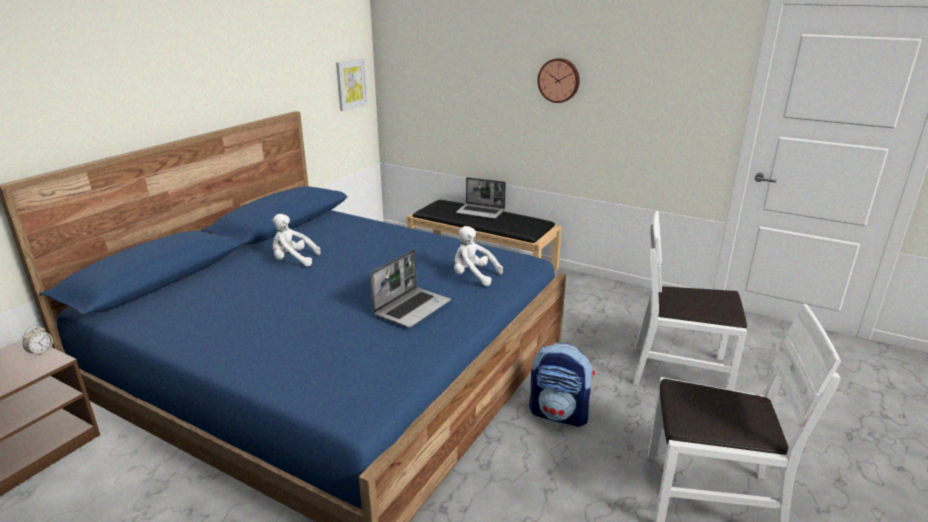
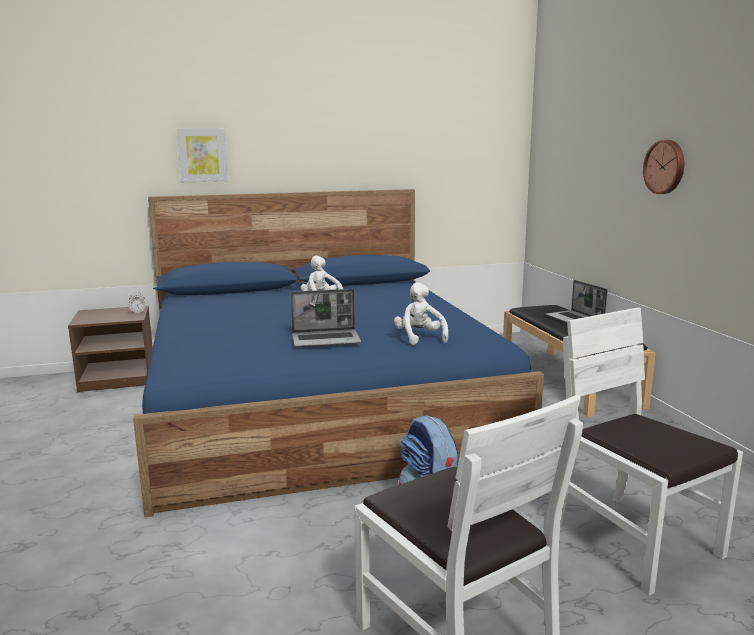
camera: 45 degrees right, 10 degrees down
picture [336,58,368,111] -> picture moved to [177,128,228,182]

